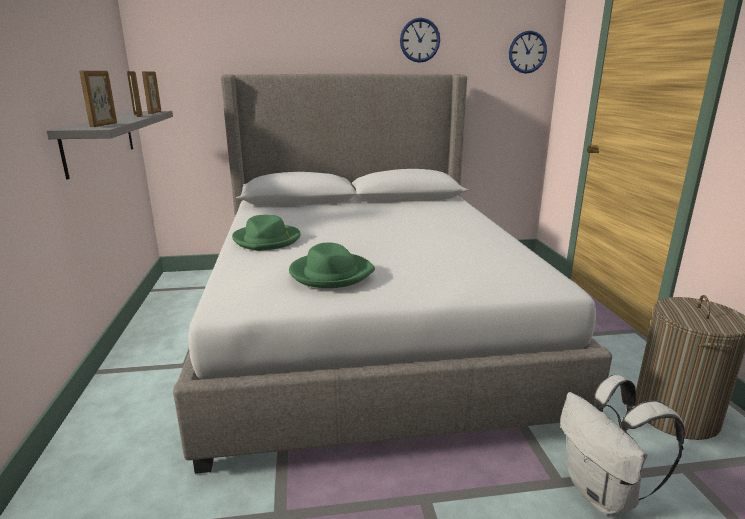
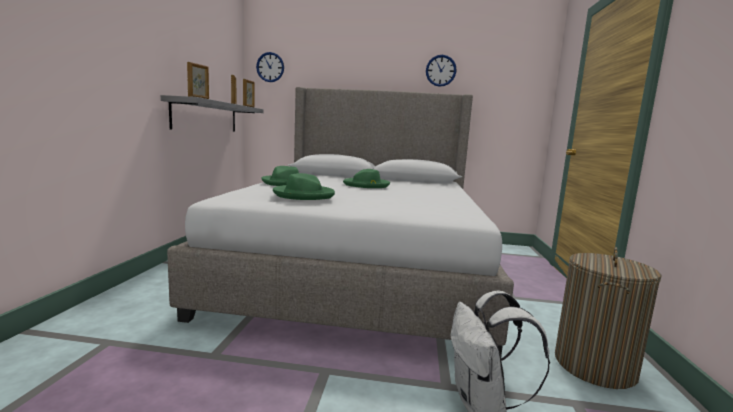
camera: 15 degrees right, 10 degrees down
wall clock [509,31,547,74] -> wall clock moved to [256,52,284,82]
none -> green hat [343,169,390,188]

